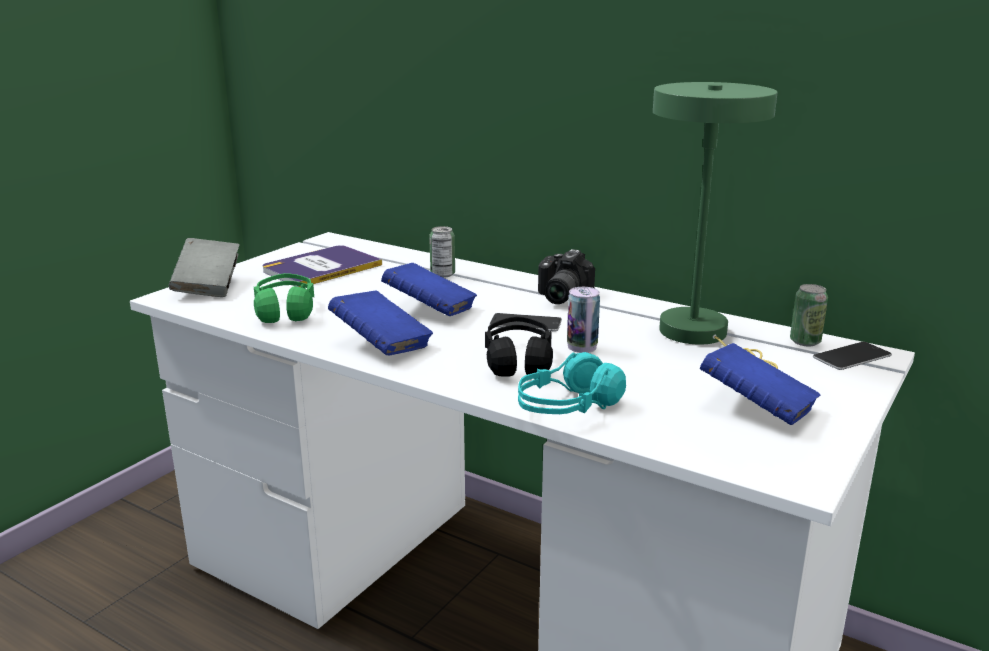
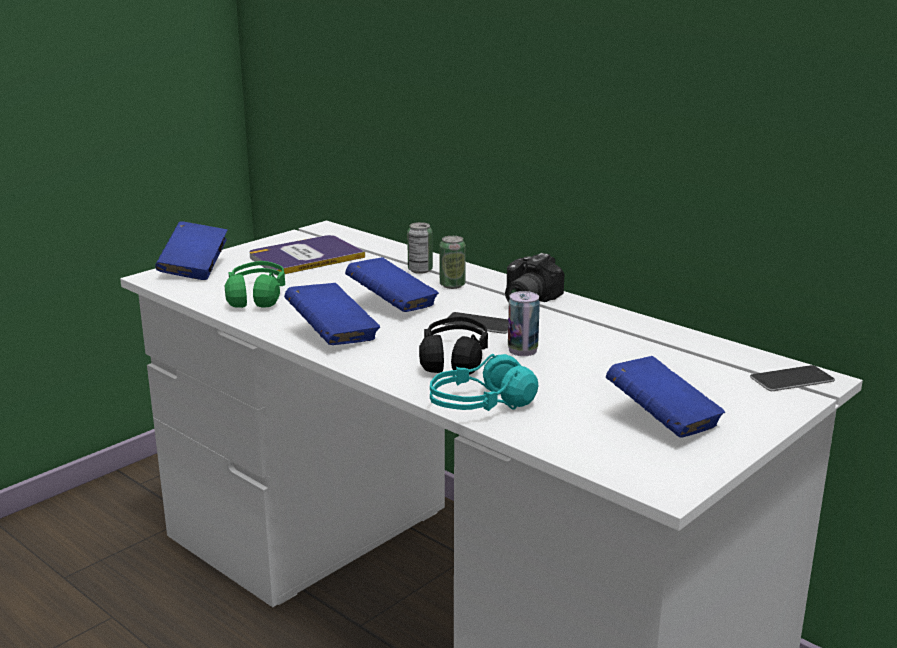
camera: 10 degrees right, 0 degrees up
grey book [169,238,240,297] -> blue book [155,221,228,280]
green table lamp [653,82,778,369] -> none
can [790,284,828,346] -> can moved to [440,236,466,289]

